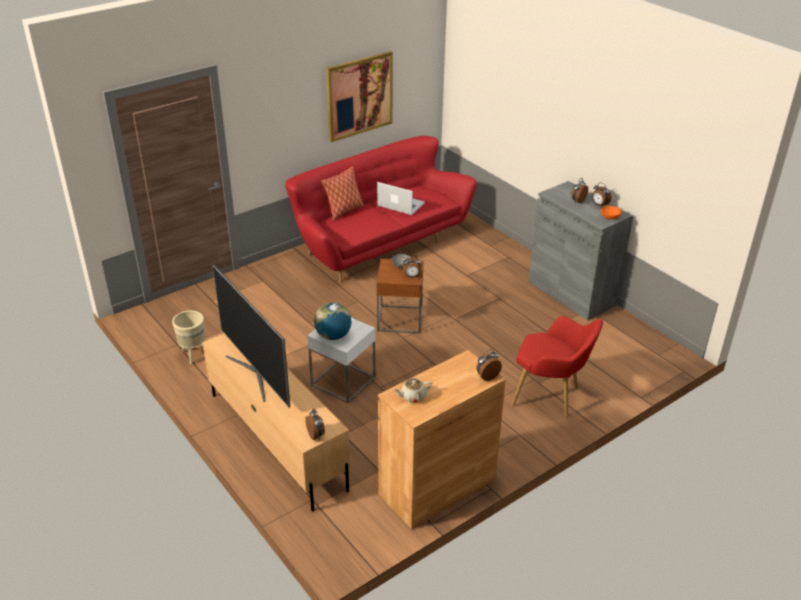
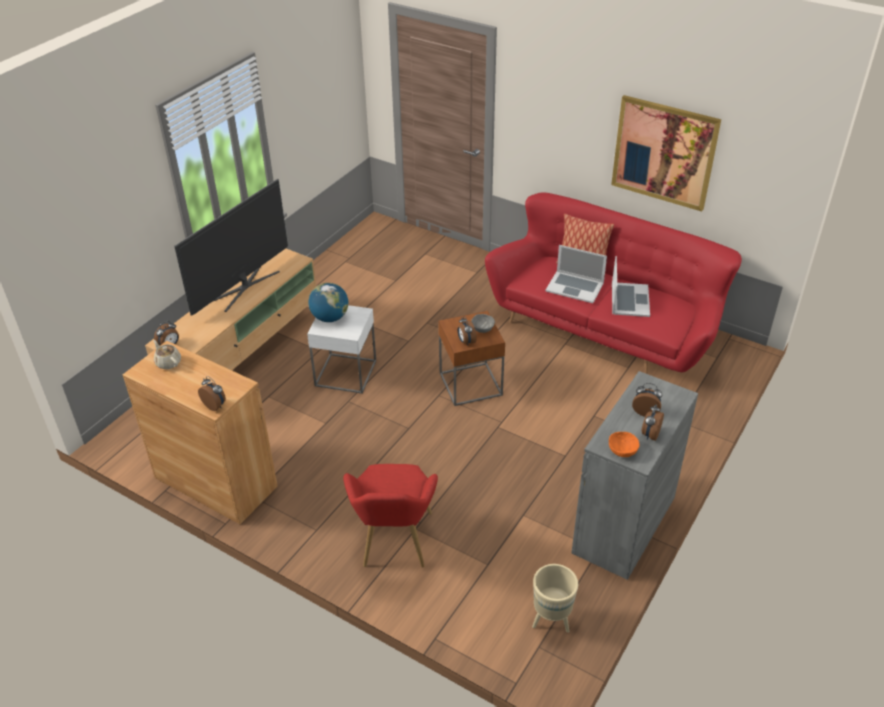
camera: 70 degrees right, 5 degrees up
beige planter [172,310,205,365] -> beige planter moved to [532,564,578,633]
none -> laptop [545,245,607,303]

